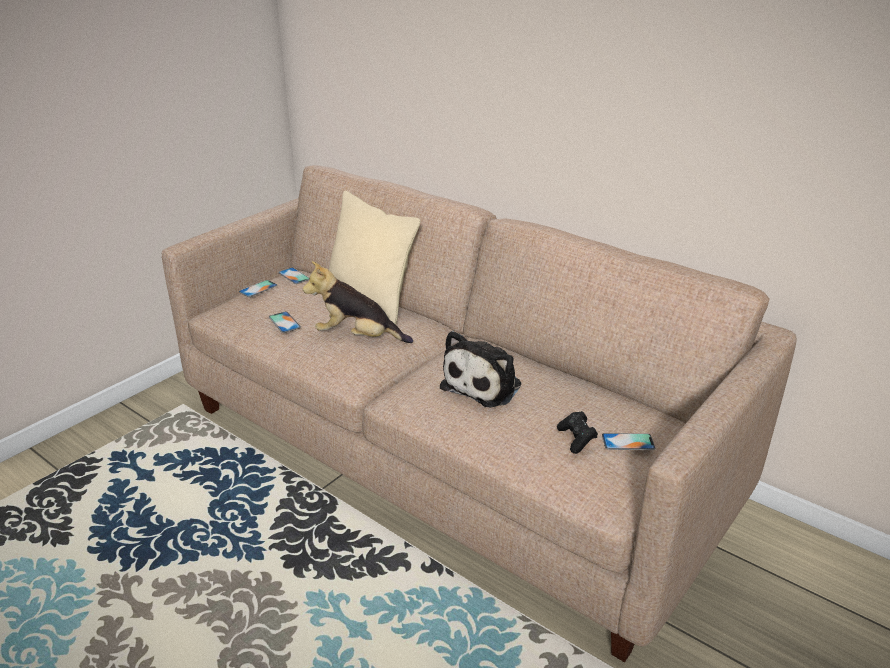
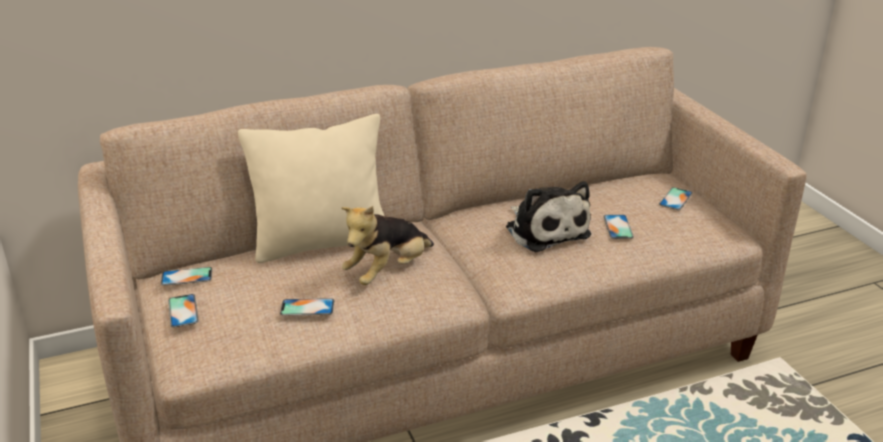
camera: 60 degrees left, 0 degrees up
black game controller [557,411,598,454] -> none
none -> phone [603,215,634,239]

